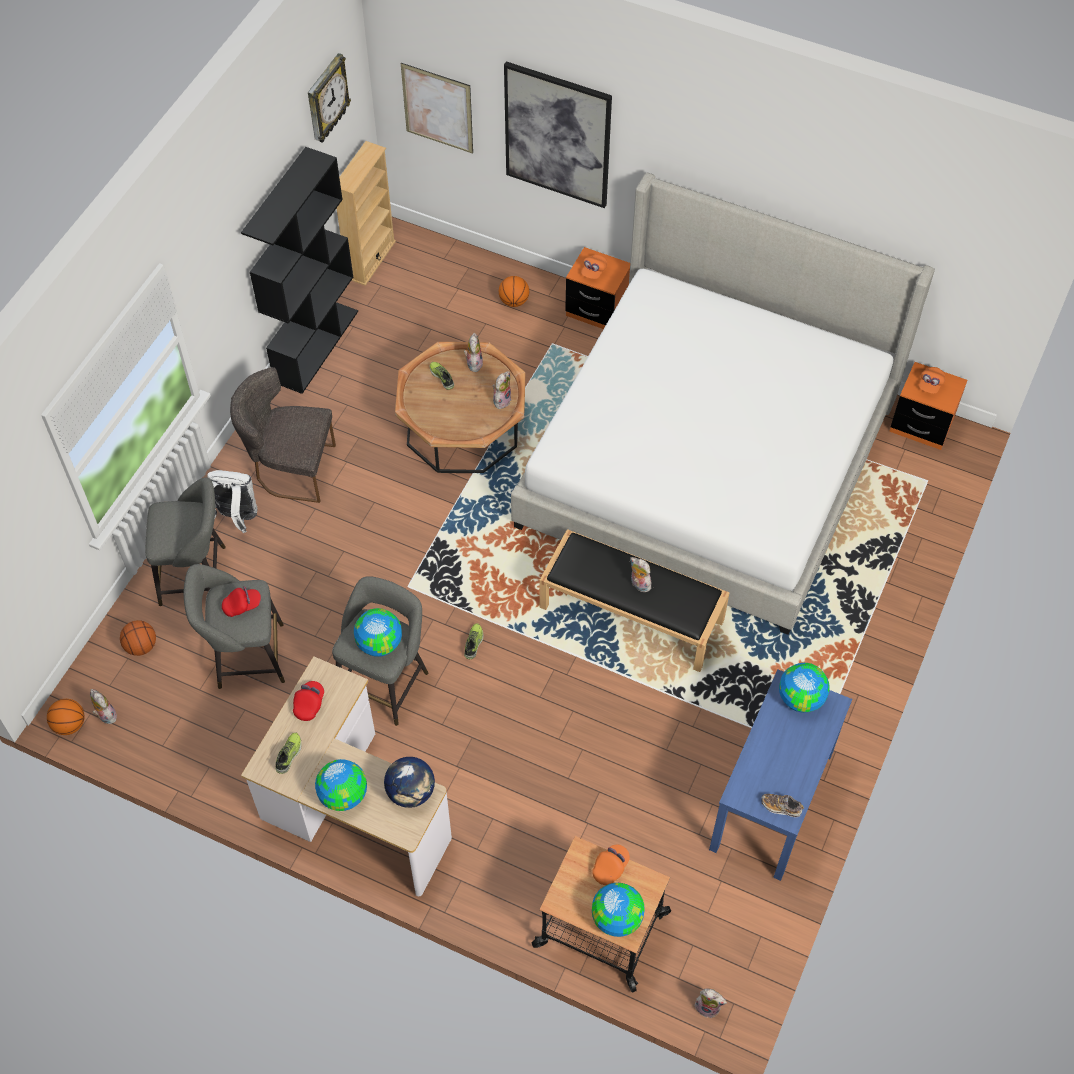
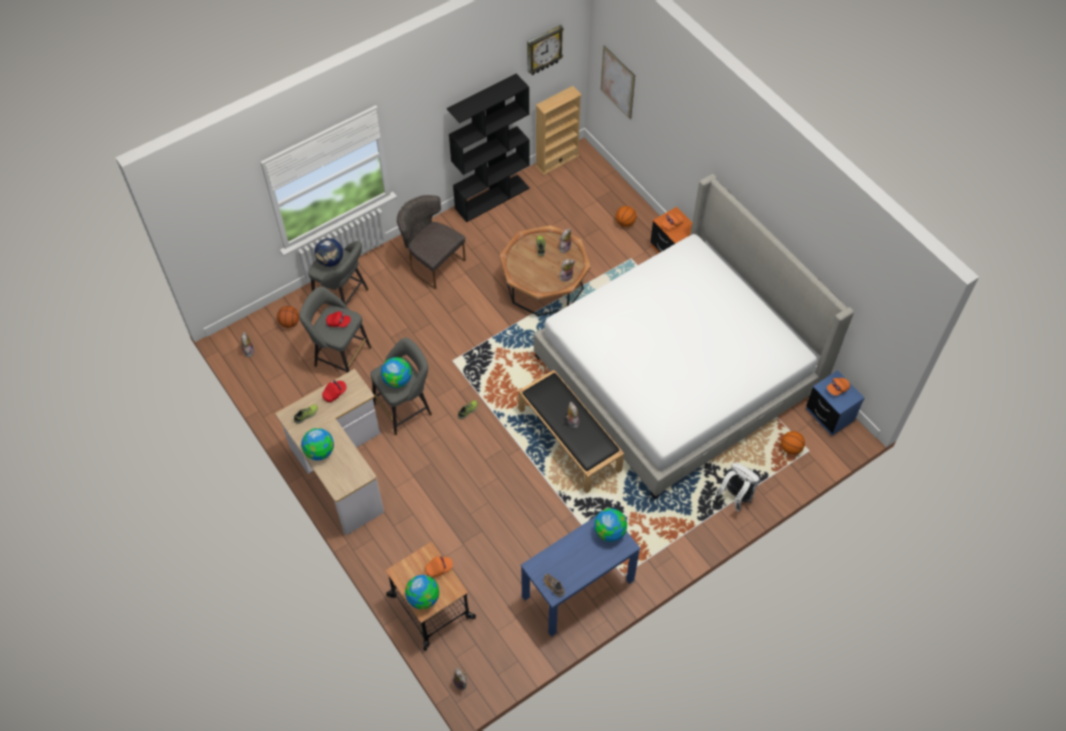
camera: 30 degrees right, 0 degrees up
basketball [47,699,84,735] -> basketball moved to [781,431,805,455]
white backpack [207,470,257,533] -> white backpack moved to [715,463,760,512]
globe [384,757,435,808] -> globe moved to [314,238,343,267]
picture [504,61,612,208] -> none
orange nightstand [889,362,968,450] -> blue nightstand [806,370,864,436]

